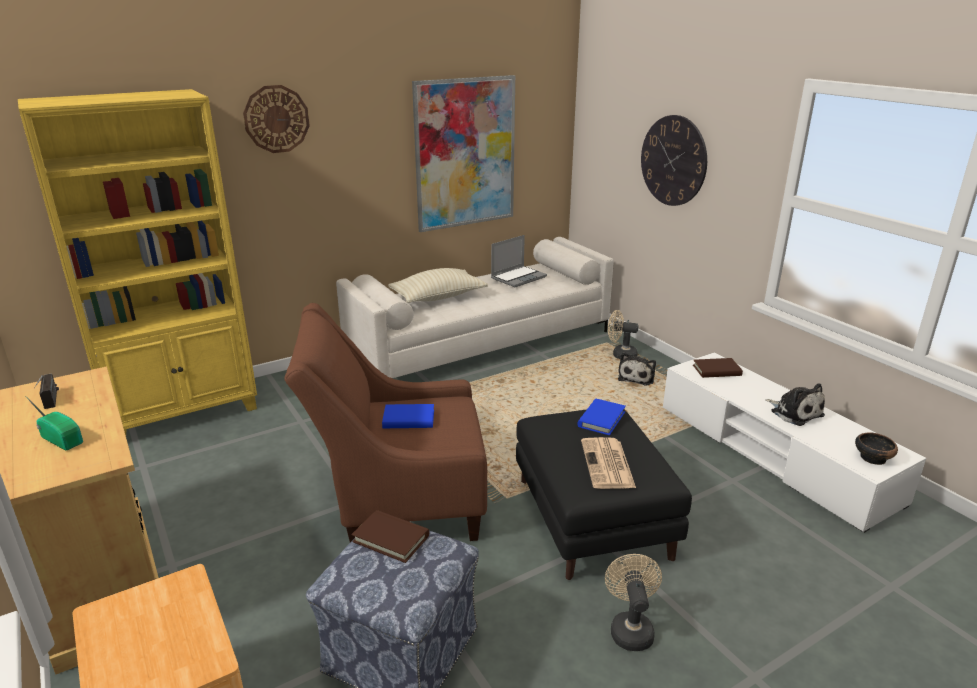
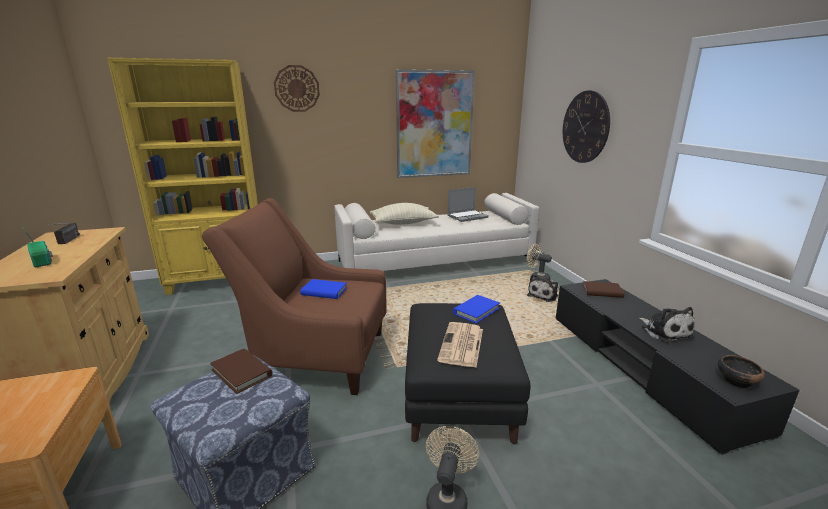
camera: 15 degrees right, 5 degrees down
white tv stand [663,352,926,533] -> black tv stand [556,279,800,455]

